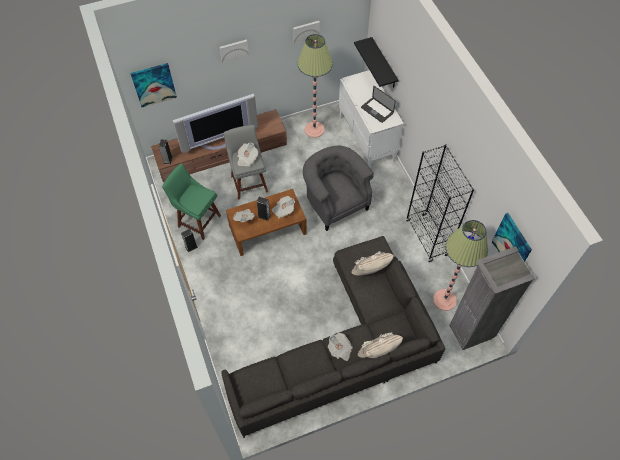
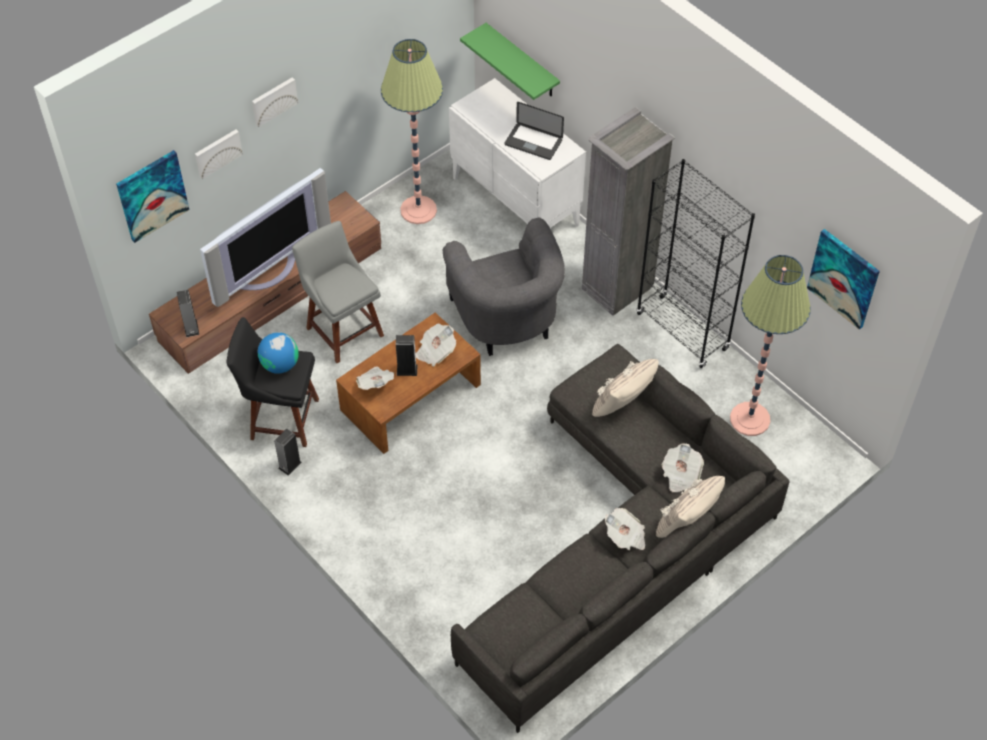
camera: 20 degrees left, 5 degrees down
green stool [162,163,221,240] -> black stool [227,317,319,447]
newspaper [237,143,258,167] -> newspaper moved to [662,443,704,492]
picture [293,21,320,43] -> picture moved to [195,129,243,179]
grey armchair [303,145,374,231] -> grey armchair turned 150 degrees counterclockwise [443,217,565,356]
black shelf [354,37,398,88] -> green shelf [460,23,560,100]
grey cabinet [449,246,536,350] -> grey cabinet moved to [582,107,675,316]
none -> globe [258,332,299,374]

